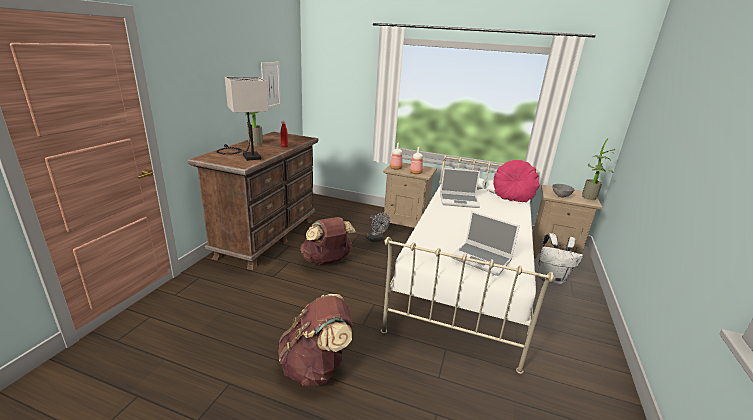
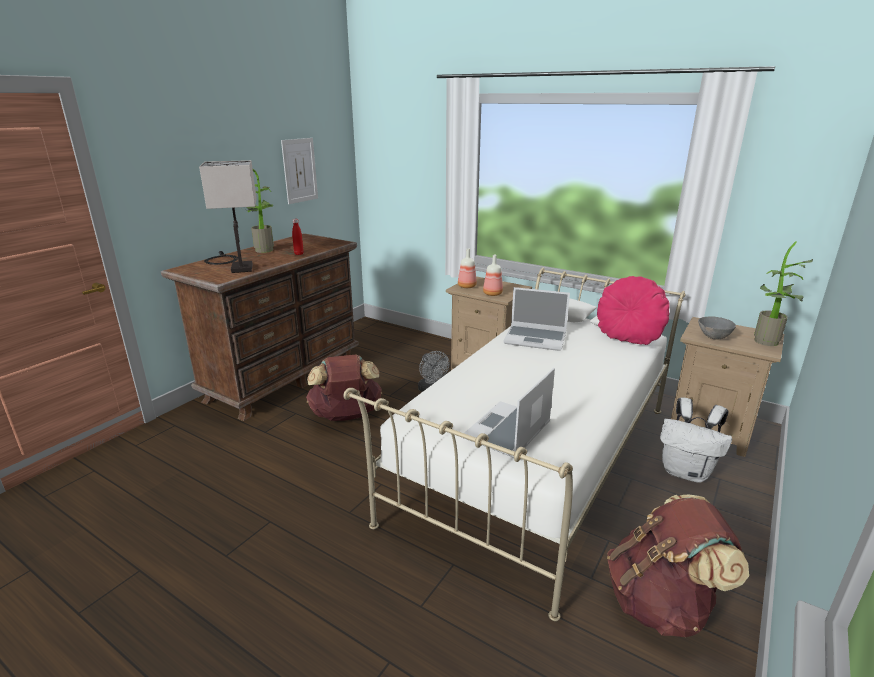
camera: 15 degrees right, 0 degrees up
brown backpack [279,294,353,387] -> brown backpack moved to [607,495,749,637]
laptop [451,211,520,276] -> laptop turned 75 degrees clockwise [464,368,555,458]

